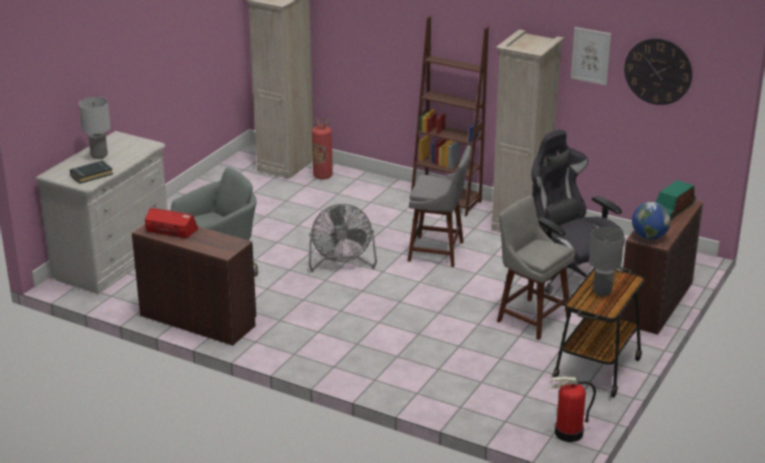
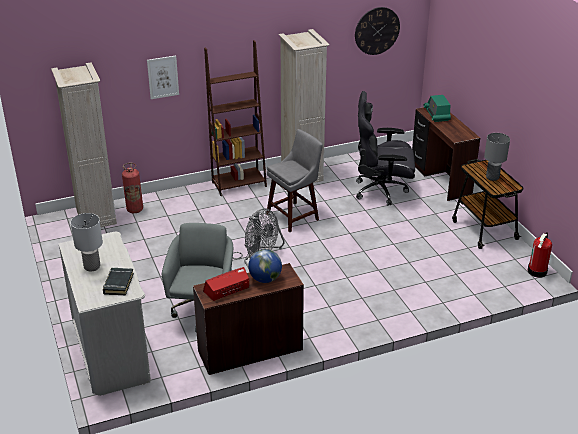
camera: 50 degrees left, 5 degrees up
grey chair [497,195,574,340] -> none
picture [571,27,611,85] -> picture moved to [147,56,179,99]
globe [632,202,671,240] -> globe moved to [248,249,282,283]

